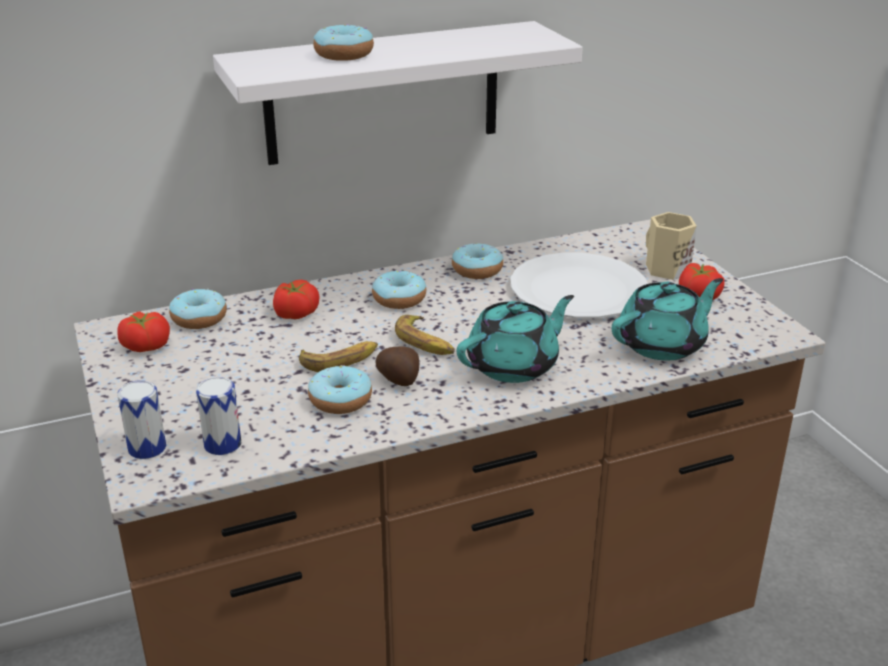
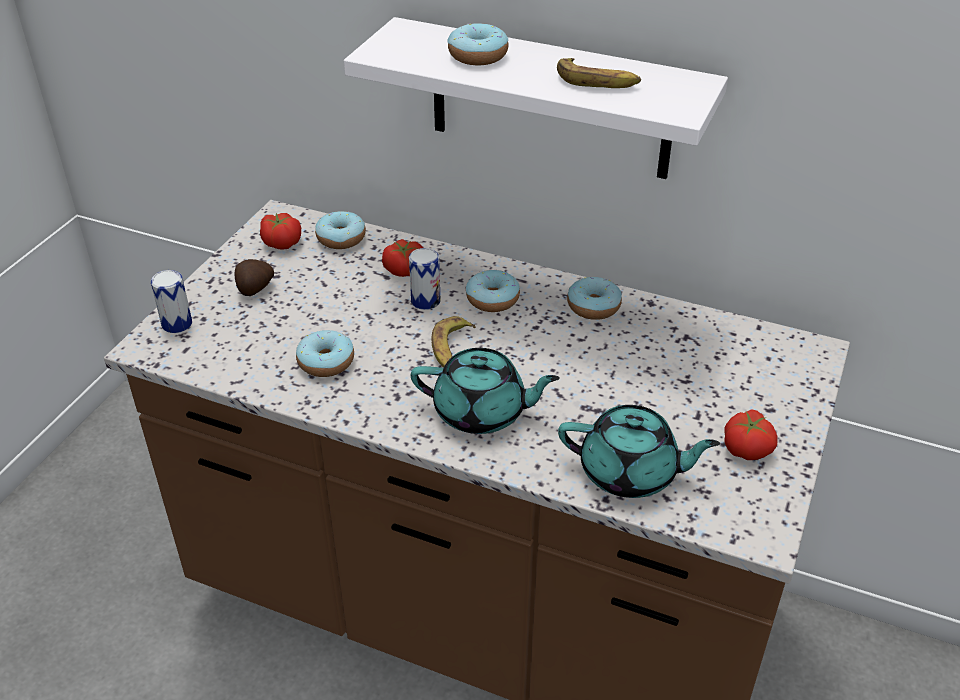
camera: 45 degrees right, 10 degrees up
can [196,377,242,455] -> can moved to [409,248,441,310]
banana [299,341,378,372] -> banana moved to [557,58,641,88]
potato [375,347,419,386] -> potato moved to [235,259,274,296]
white plate [510,253,648,318] -> none
beige mug [646,212,697,280] -> none

